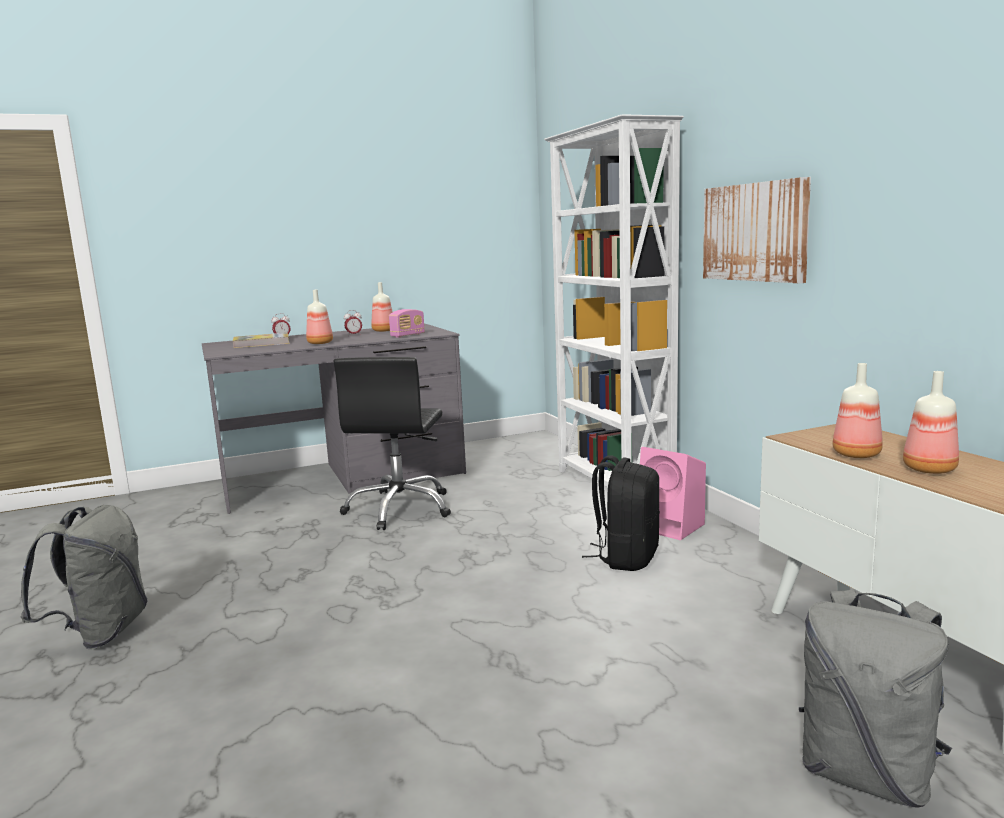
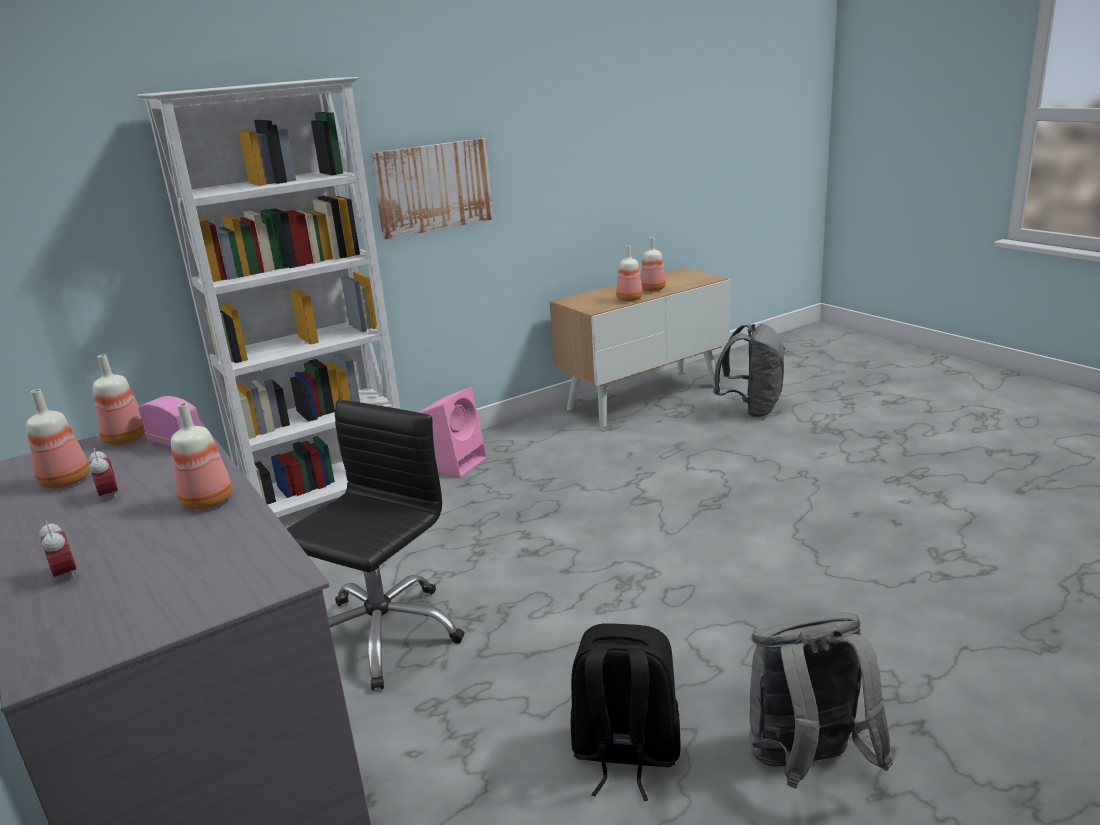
camera: 100 degrees left, 10 degrees up
book [233,333,290,348] -> none
black office chair [333,357,451,530] -> black office chair turned 60 degrees counterclockwise [286,400,464,691]
black backpack [582,455,660,571] -> black backpack moved to [571,623,681,801]
none -> bottle [93,354,145,445]

